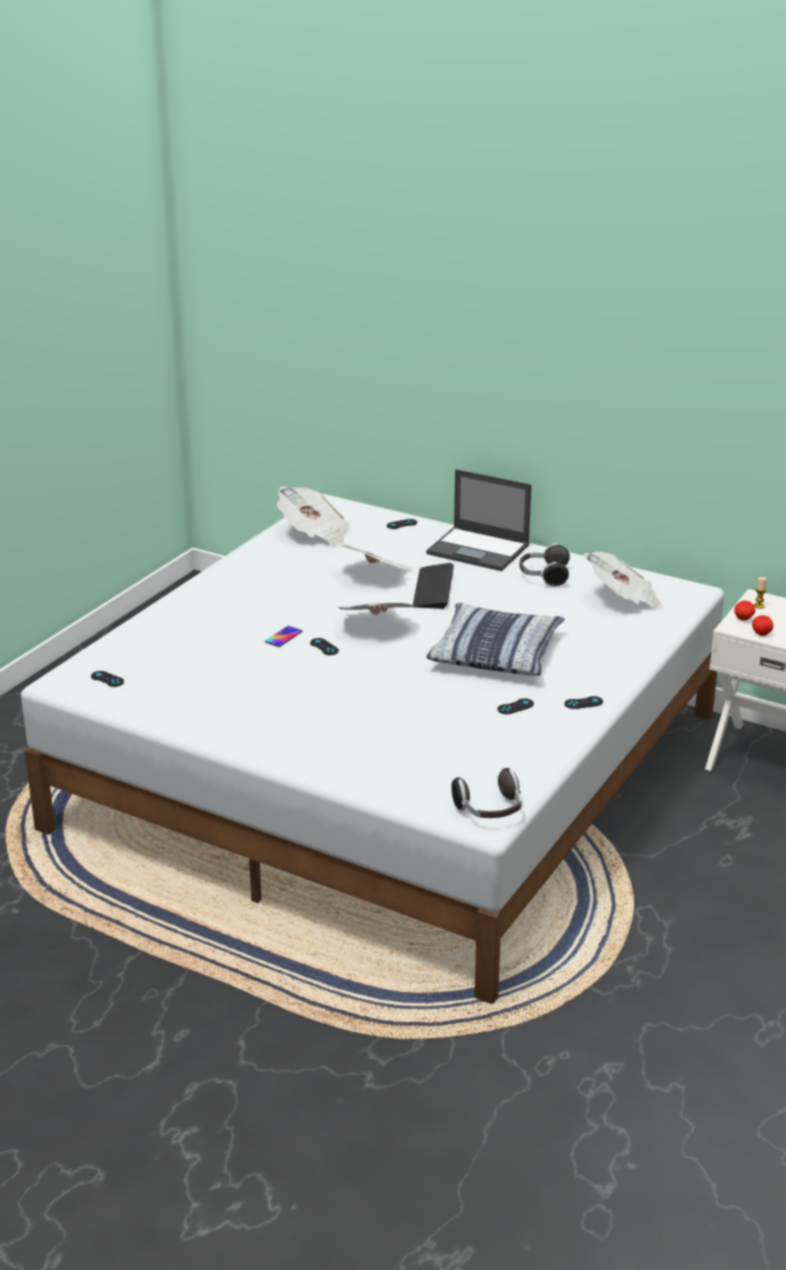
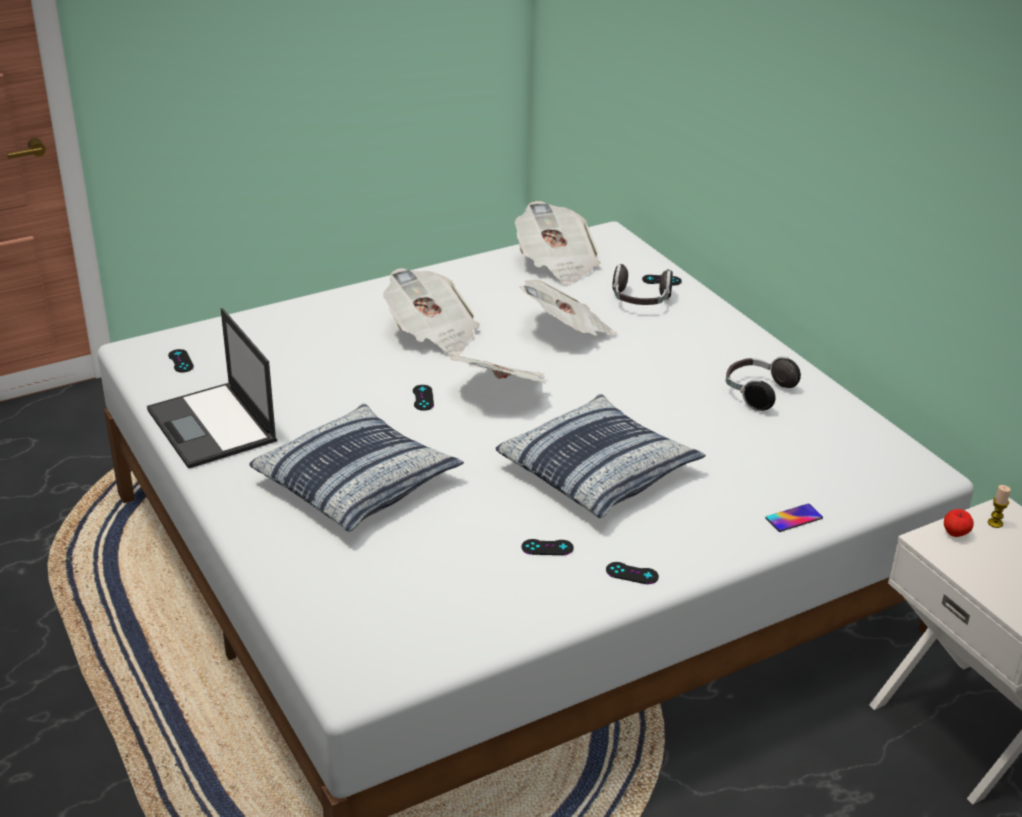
camera: 30 degrees right, 5 degrees up
phone [265,626,302,647] -> phone moved to [765,504,823,532]
keyboard [413,563,454,609] -> none
laptop [426,469,531,571] -> laptop moved to [147,308,277,469]
headphones [452,768,522,818] -> headphones moved to [613,264,673,305]
newspaper [584,551,663,608] -> newspaper moved to [383,268,480,355]
apple [752,615,774,636] -> none
none -> pillow [249,403,464,532]

